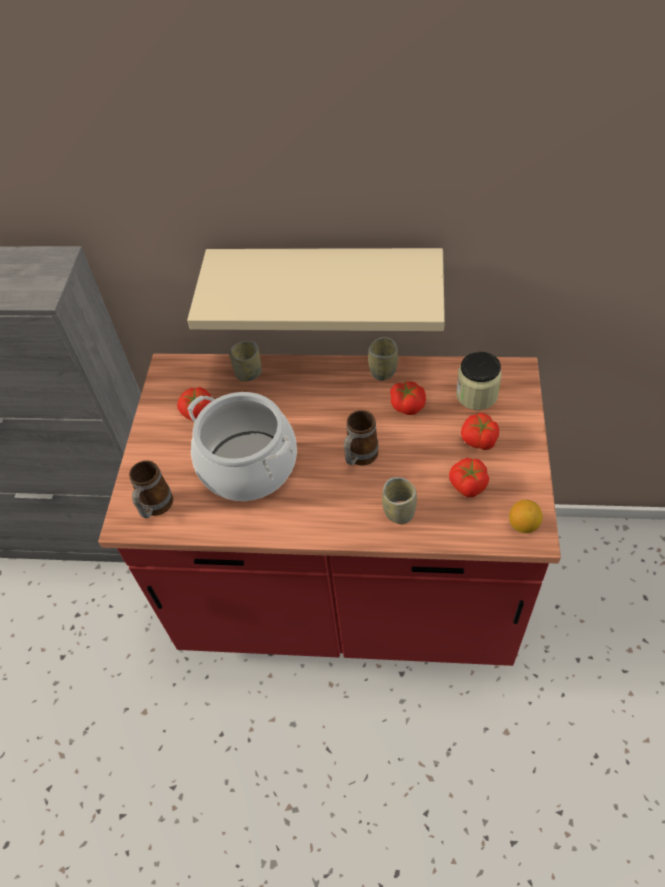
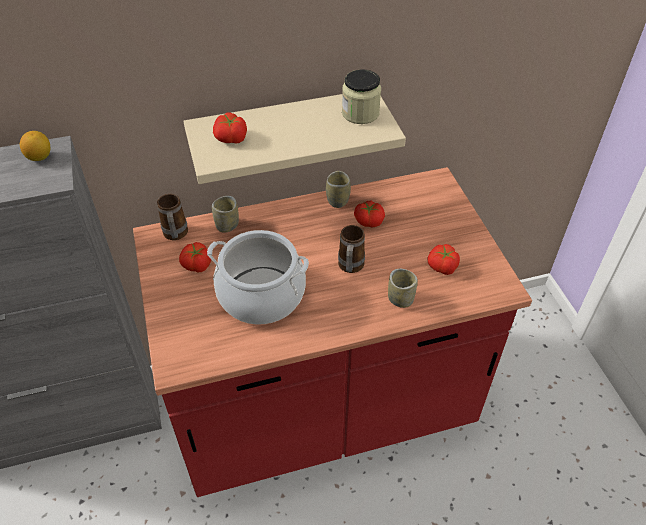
camera: 25 degrees left, 5 degrees down
mug [129,460,173,518] -> mug moved to [157,194,188,240]
jar [456,352,502,410] -> jar moved to [342,69,381,124]
tomato [461,413,499,450] -> tomato moved to [213,112,247,144]
lemon [509,500,543,533] -> lemon moved to [20,131,50,161]

